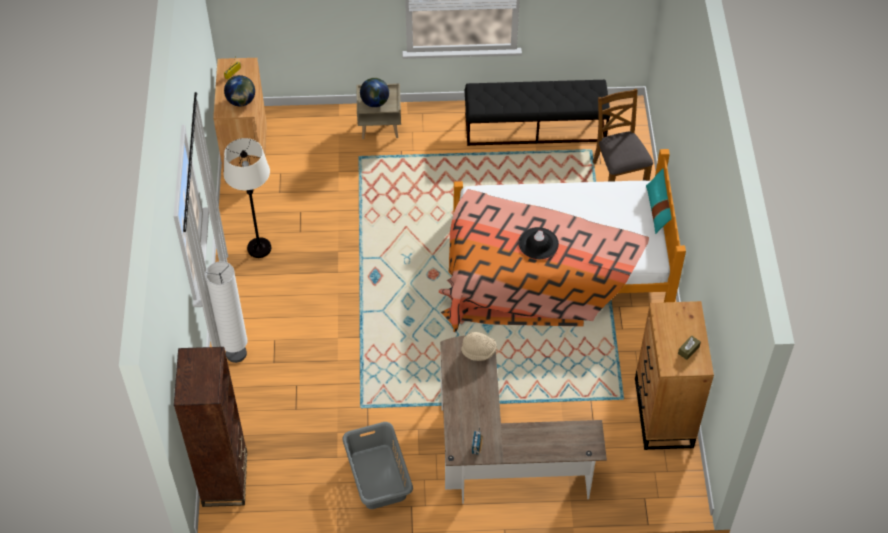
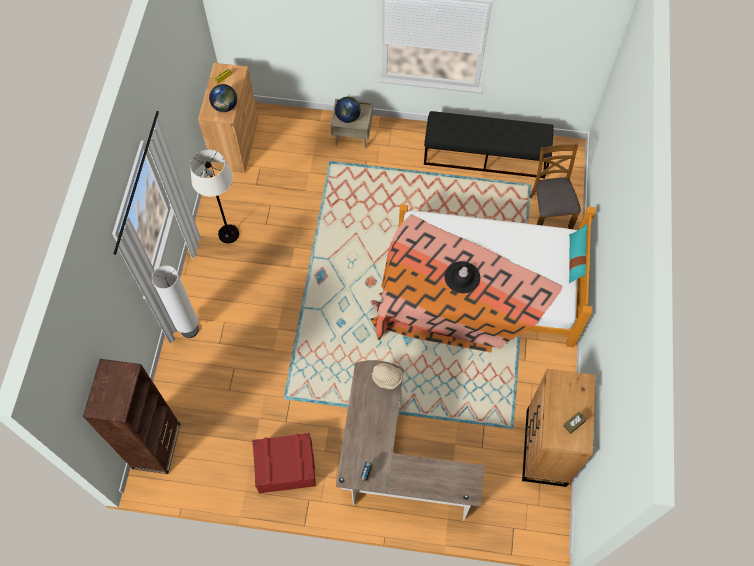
camera: 10 degrees right, 10 degrees up
grey laundry basket [342,422,413,509] -> red storage box [252,433,316,493]

